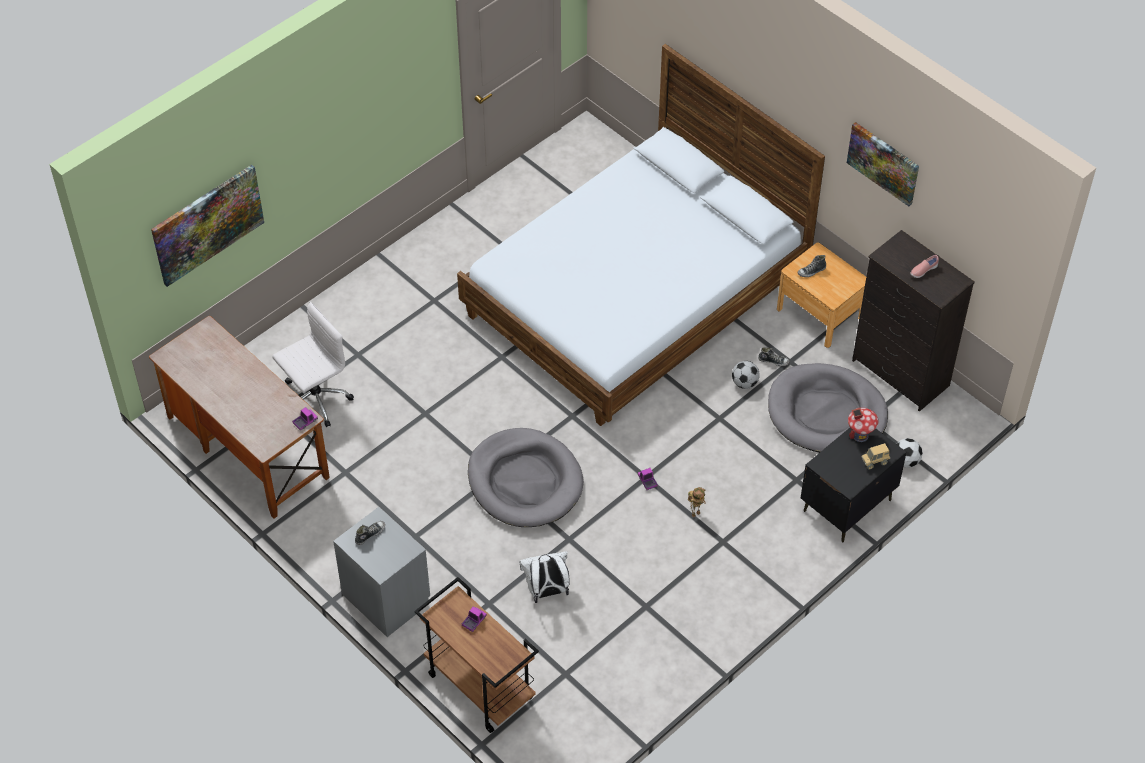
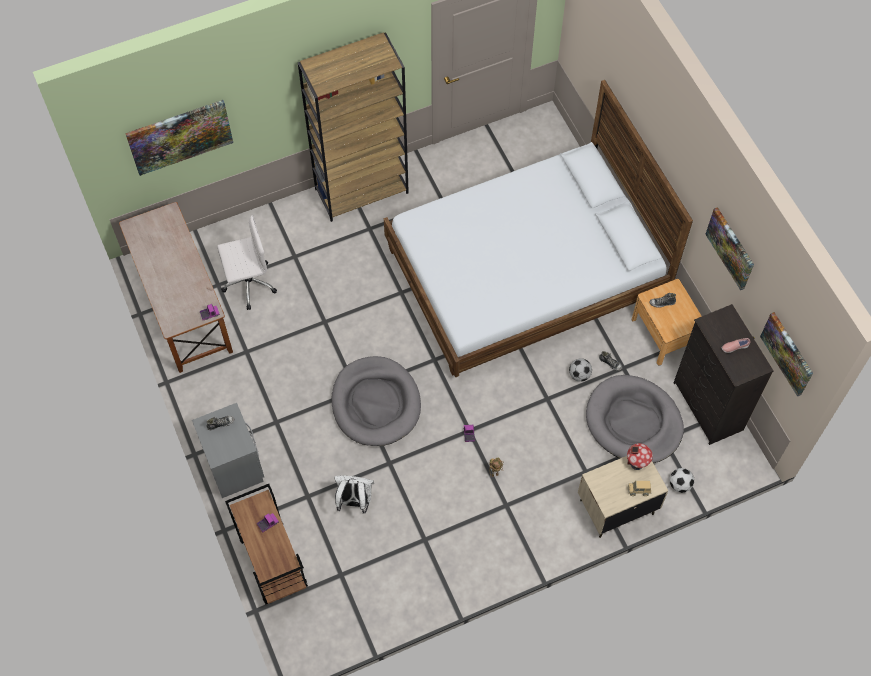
camera: 20 degrees right, 10 degrees up
black nightstand [801,428,907,543] -> beige nightstand [578,456,669,538]
none -> brown bookcase [298,32,409,222]
none -> picture [760,312,813,397]

